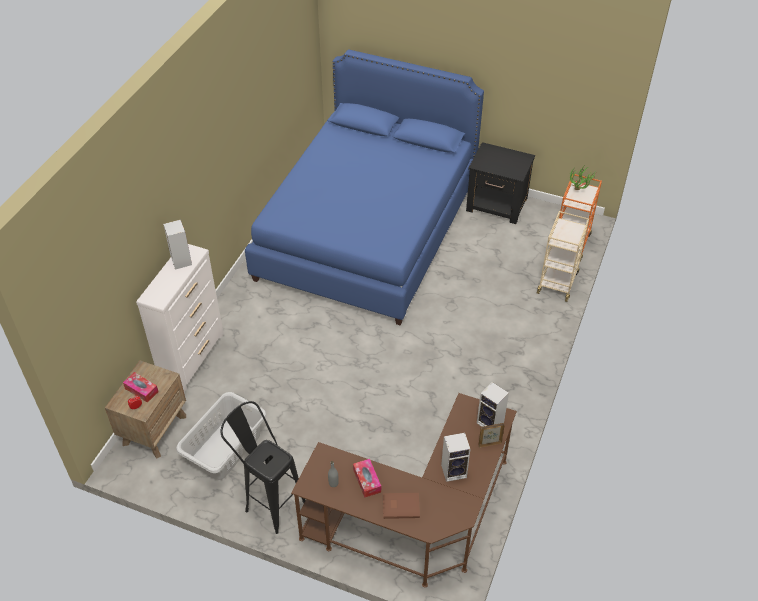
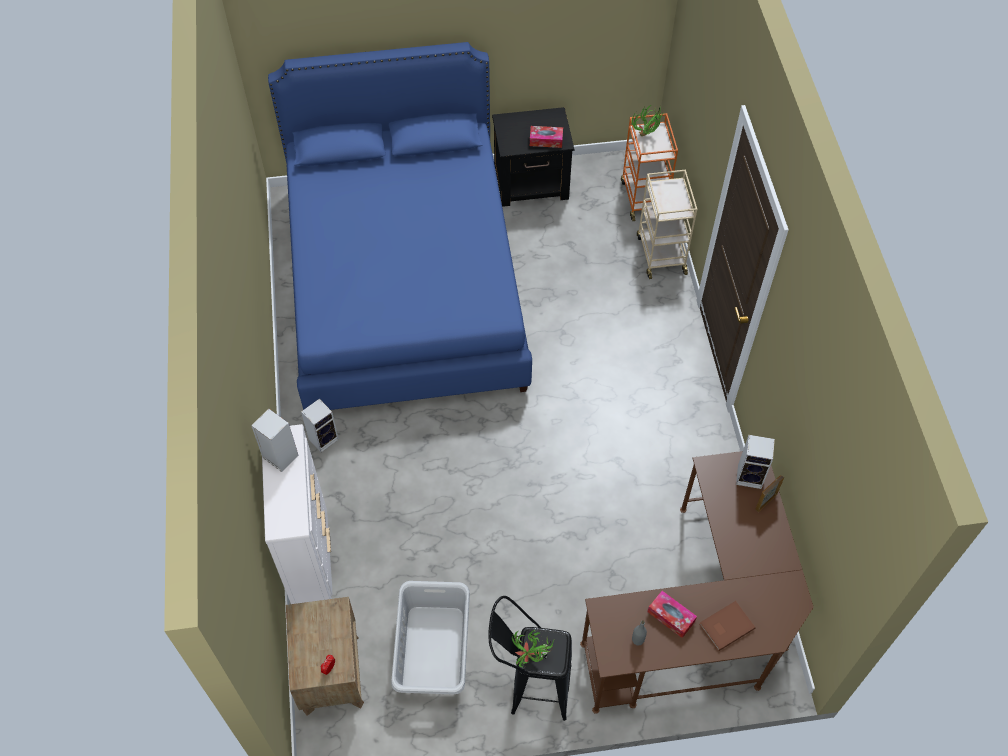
camera: 30 degrees left, 10 degrees up
tissue box [123,372,158,403] -> tissue box moved to [530,126,563,148]
speaker [441,433,470,482] -> speaker moved to [301,399,339,453]
none -> potted plant [512,630,554,668]

